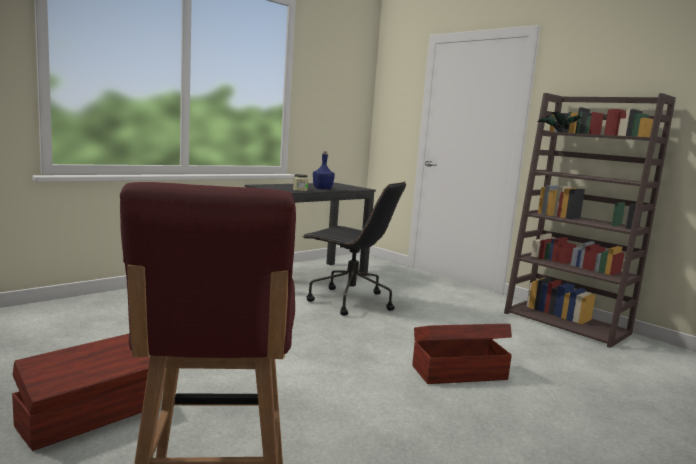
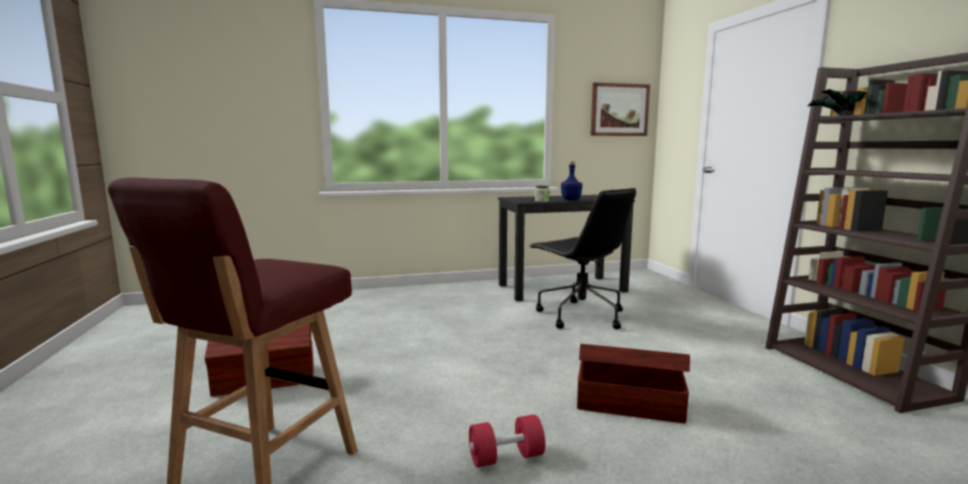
camera: 30 degrees right, 0 degrees up
none -> red dumbbell [469,414,545,467]
none -> picture [590,82,650,136]

